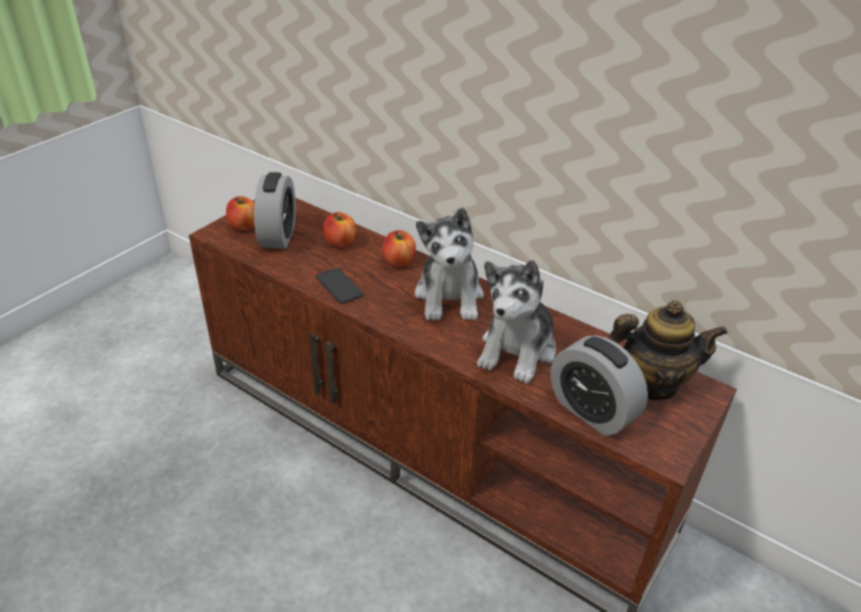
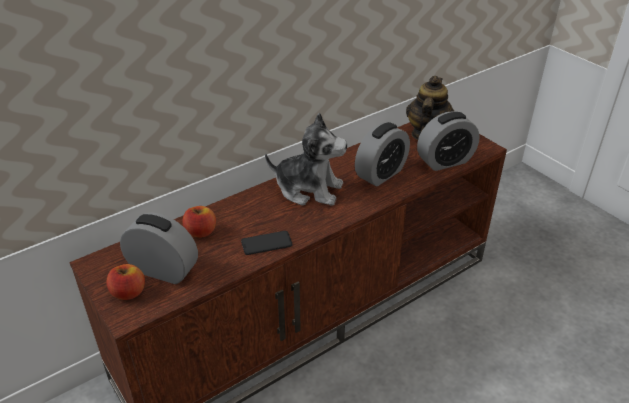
camera: 70 degrees left, 0 degrees up
apple [382,230,416,267] -> none
plush toy [477,260,556,383] -> alarm clock [355,122,410,187]

